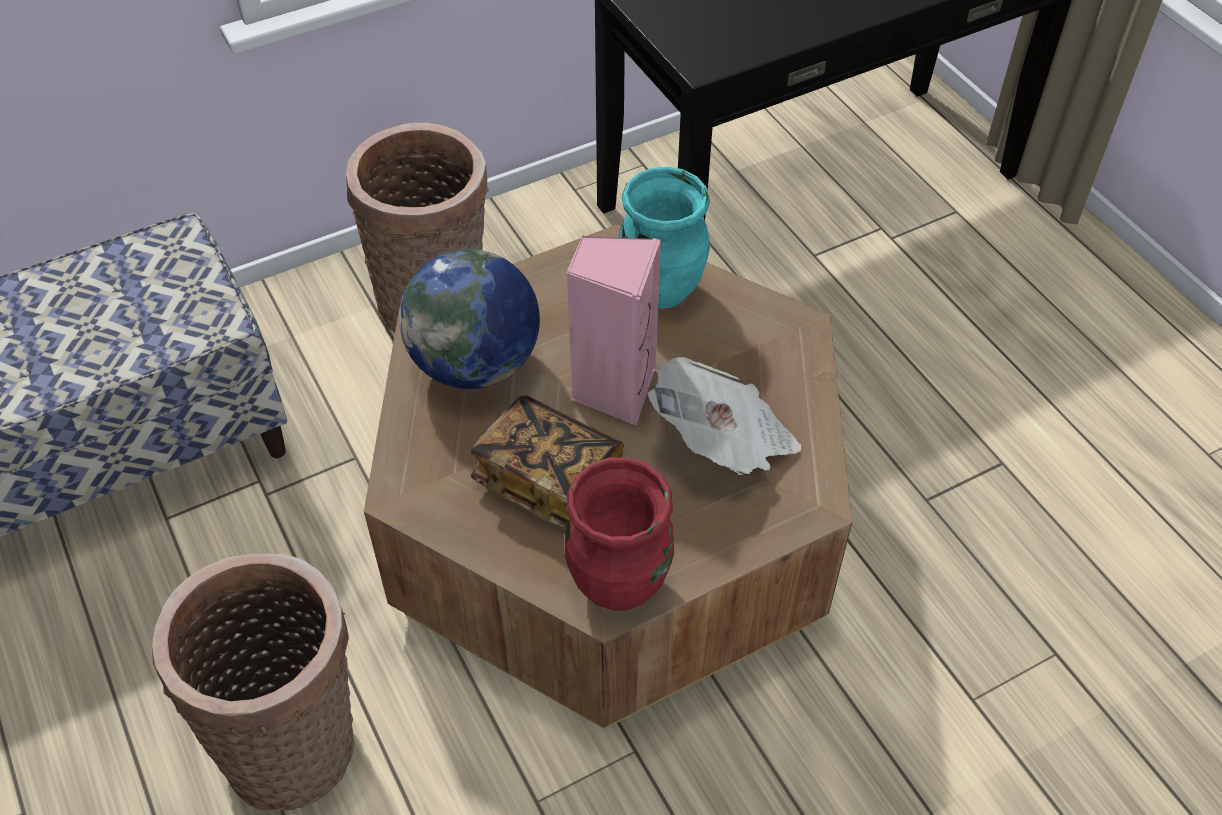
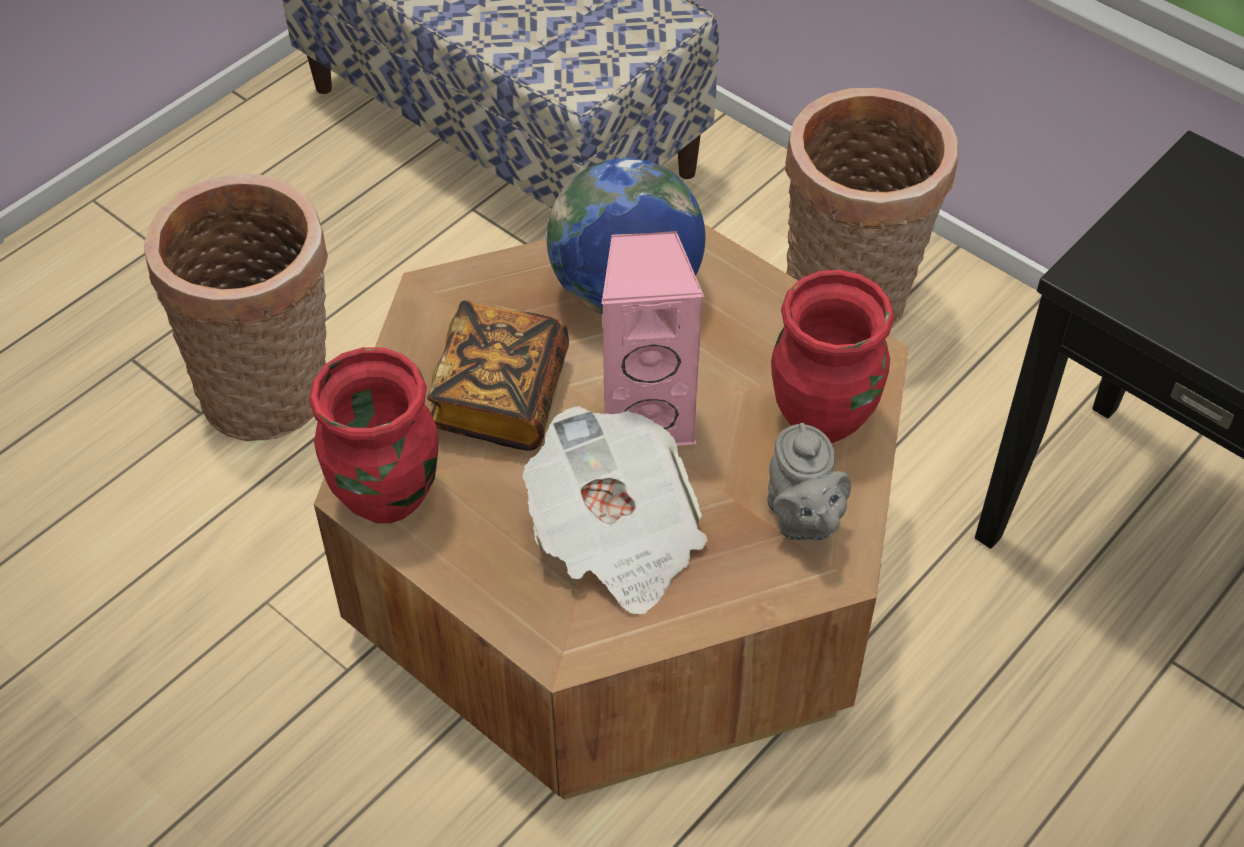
camera: 70 degrees right, 0 degrees up
turquoise vase [619,167,710,309] -> red vase [771,270,894,443]
none -> grey teapot [767,423,851,540]

